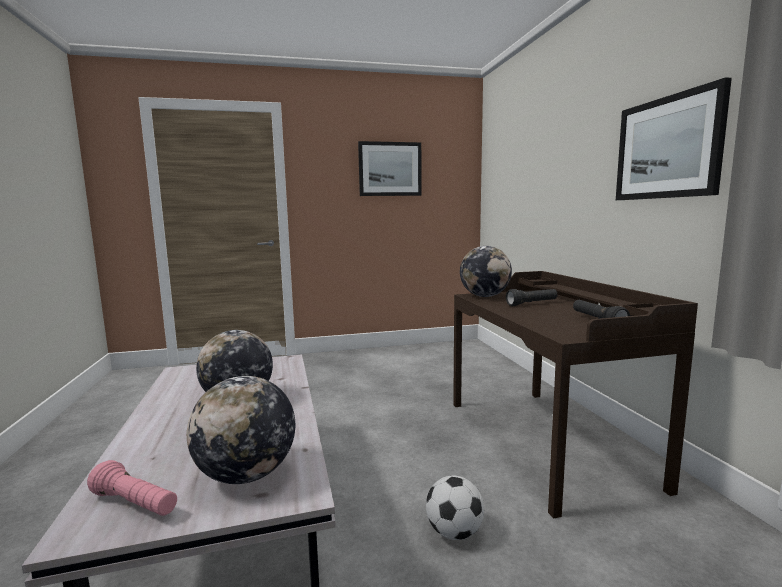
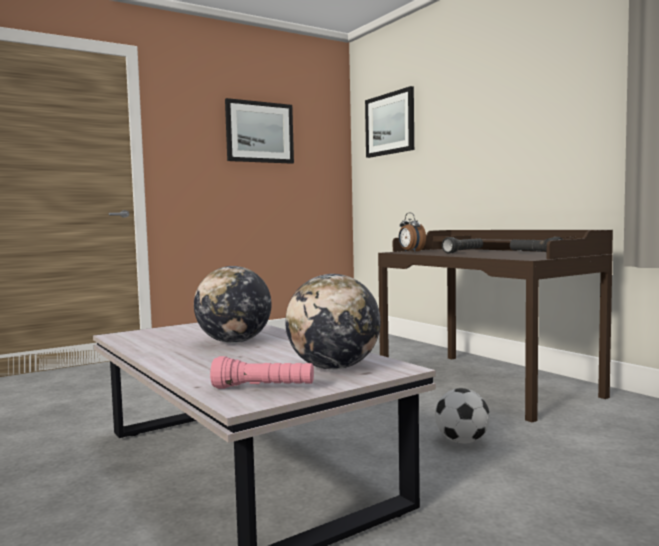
camera: 20 degrees left, 5 degrees down
globe [460,246,512,297] -> alarm clock [399,213,426,252]
picture [616,77,732,200] -> picture moved to [365,86,414,158]

